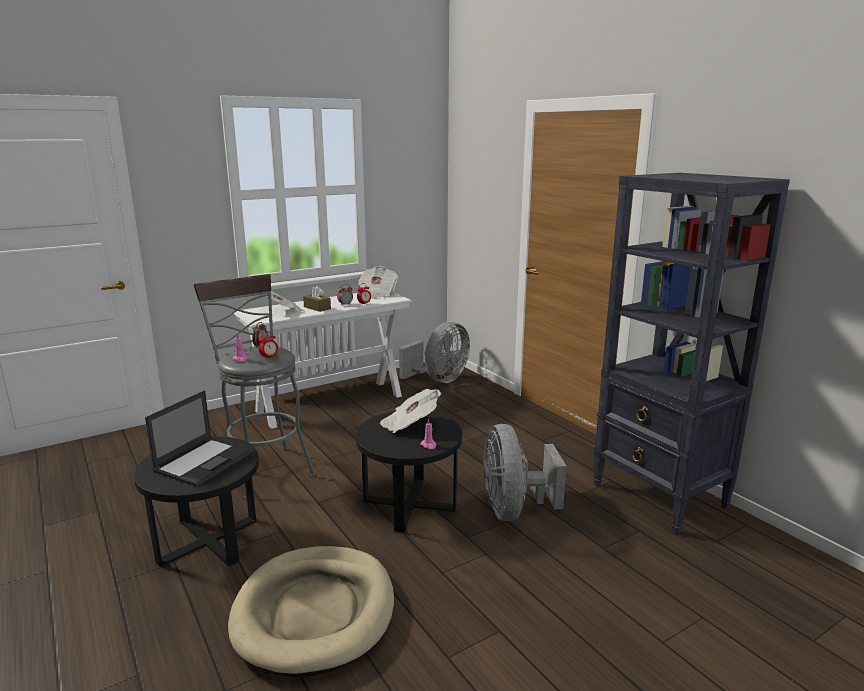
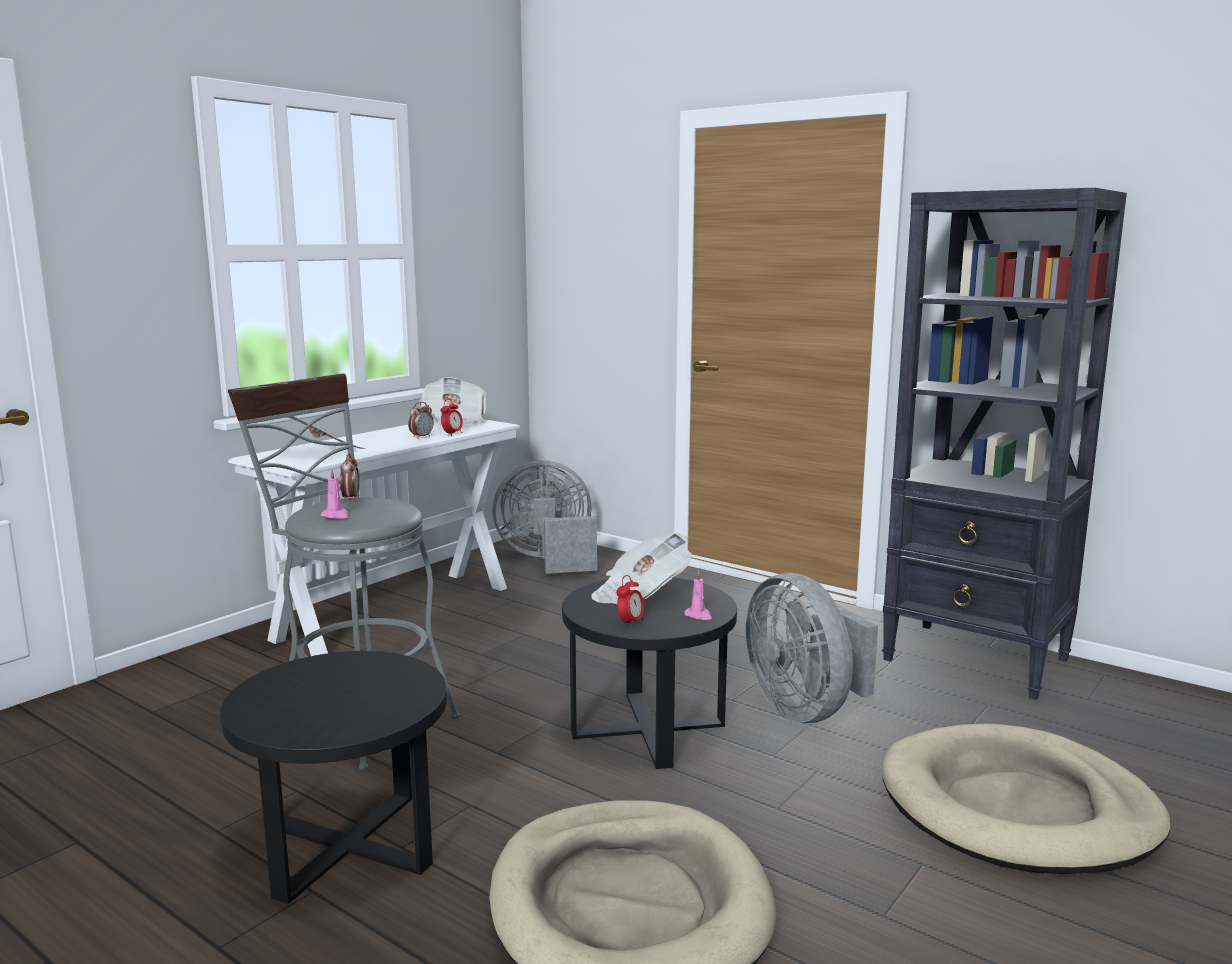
camera: 20 degrees left, 5 degrees down
laptop [145,390,251,487] -> none
alarm clock [259,331,278,358] -> alarm clock moved to [616,575,644,628]
brown tissue box [303,286,331,312] -> none
grey fan [399,322,470,383] -> grey fan turned 120 degrees counterclockwise [493,460,597,574]
none -> beige dog bed [882,724,1170,874]

